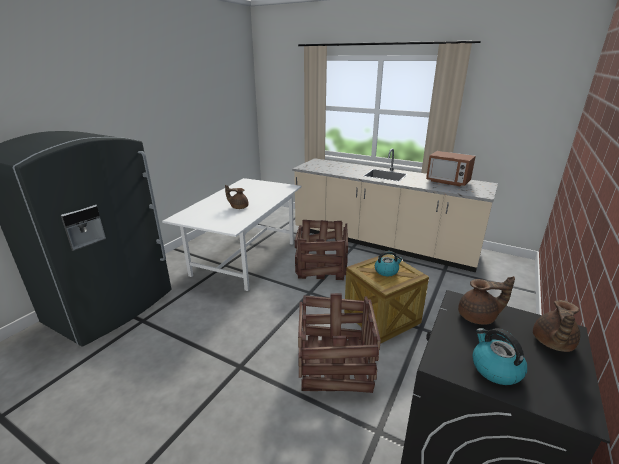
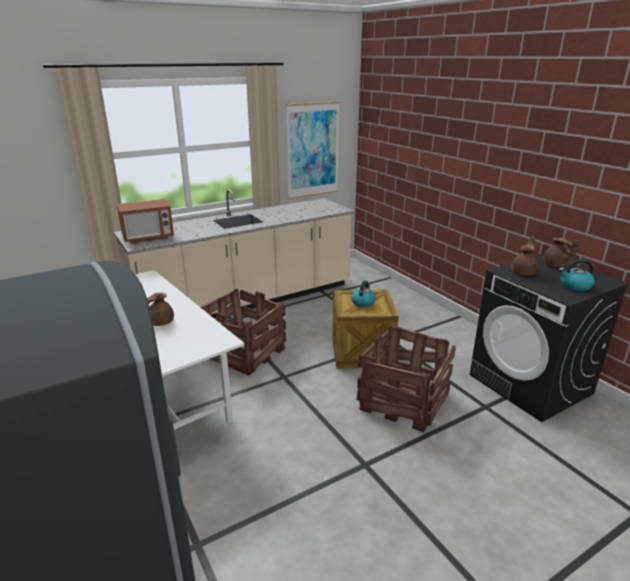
camera: 60 degrees left, 0 degrees up
microwave [426,151,476,187] -> microwave moved to [117,199,174,243]
none -> picture [286,101,340,199]

